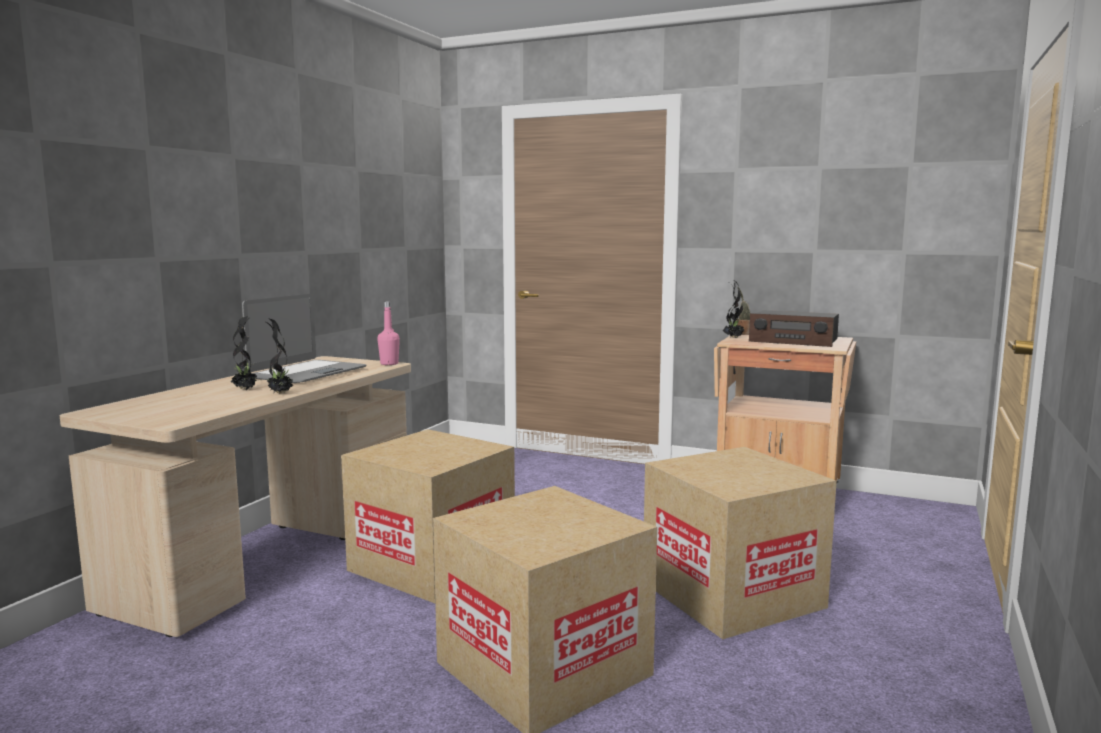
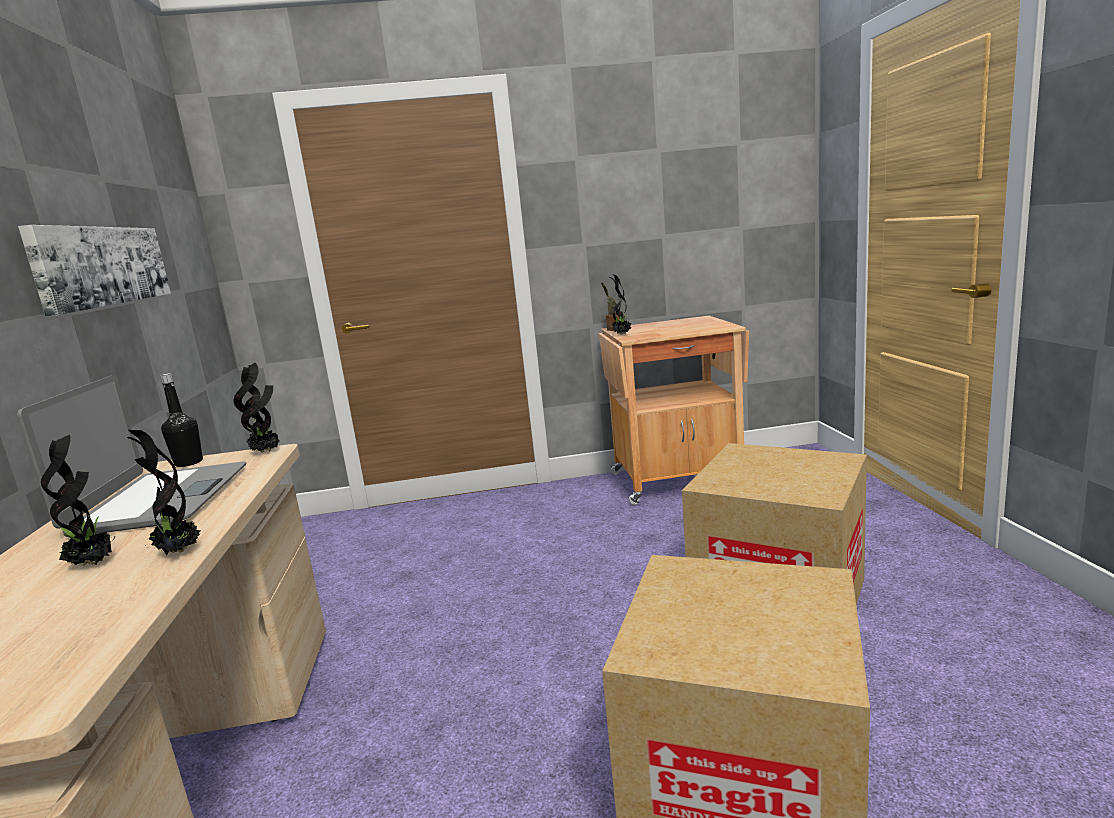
camera: 30 degrees left, 5 degrees up
cardboard box [341,429,515,603] -> none
pink bottle [377,301,400,365] -> potted plant [234,363,279,452]
radio [749,310,839,347] -> none
none -> picture [18,225,171,317]
none -> black bottle [160,373,203,467]

